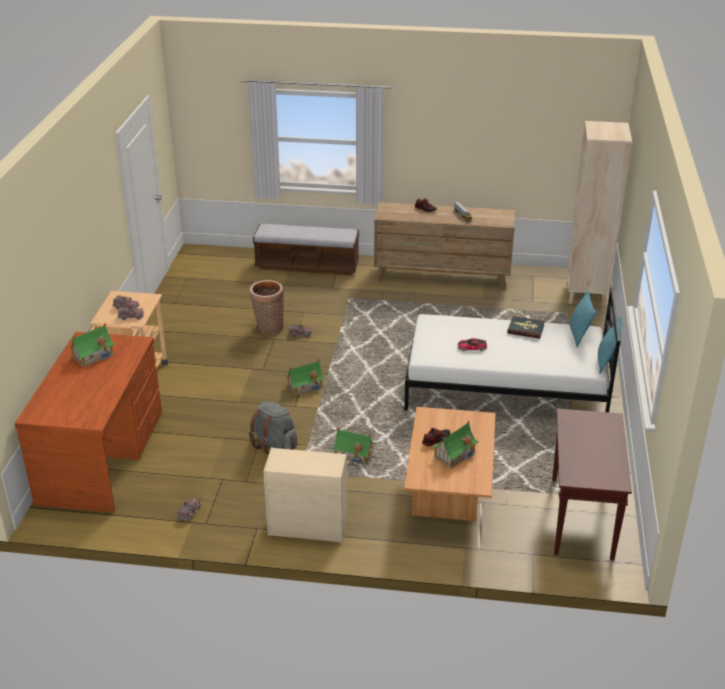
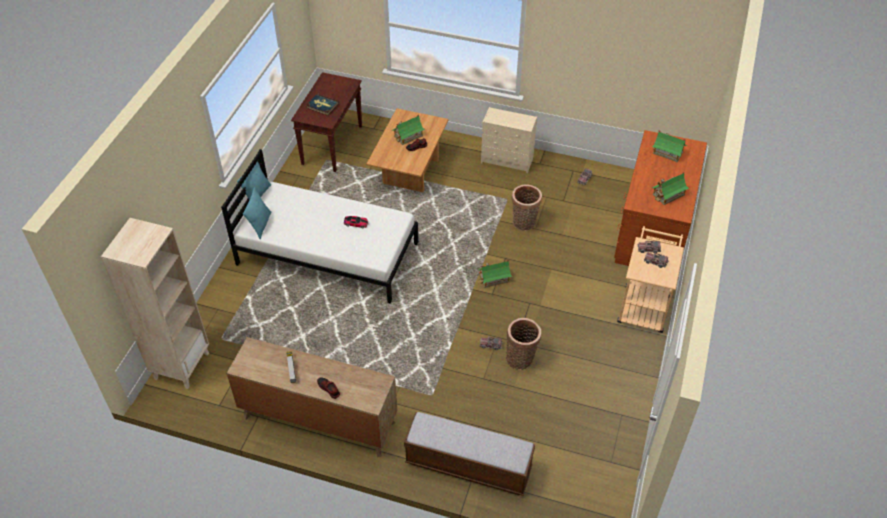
camera: 170 degrees left, 15 degrees up
grey backpack [249,401,298,455] -> basket [512,184,542,231]
toy house [331,428,375,465] -> toy house moved to [652,130,687,162]
book [507,316,545,339] -> book moved to [306,93,339,116]

